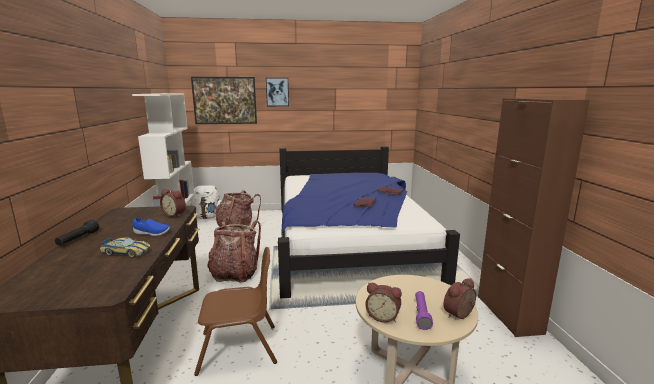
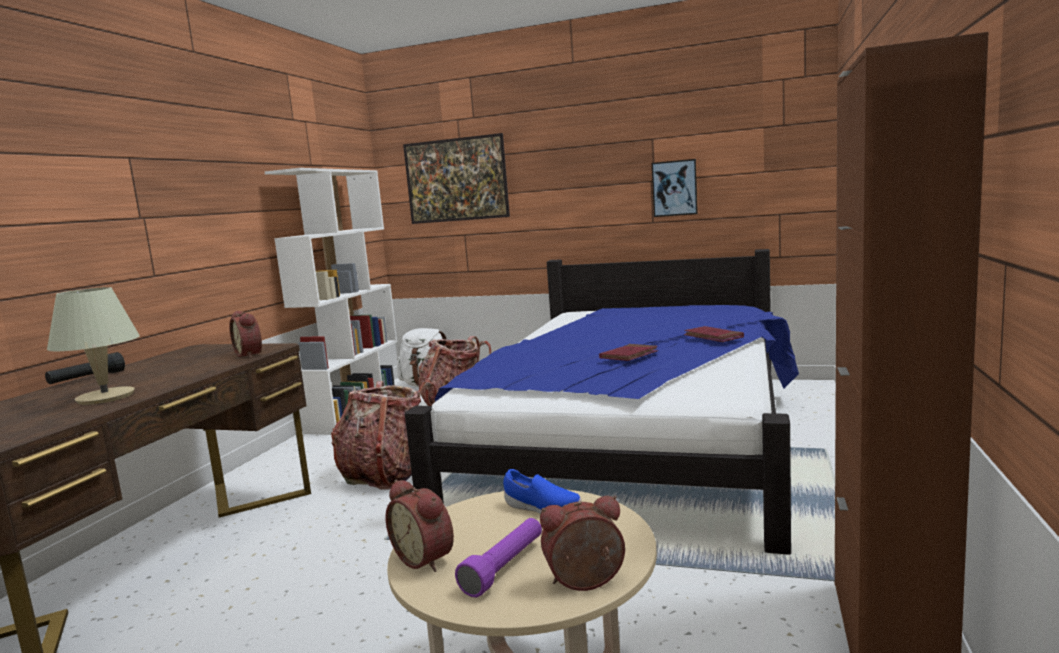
camera: 25 degrees right, 5 degrees down
toy car [100,237,151,257] -> beige table lamp [47,287,140,405]
blue shoe [132,217,170,236] -> blue shoe moved to [503,469,582,514]
brown chair [194,247,277,376] -> none
picture [266,78,289,106] -> picture moved to [652,159,698,217]

